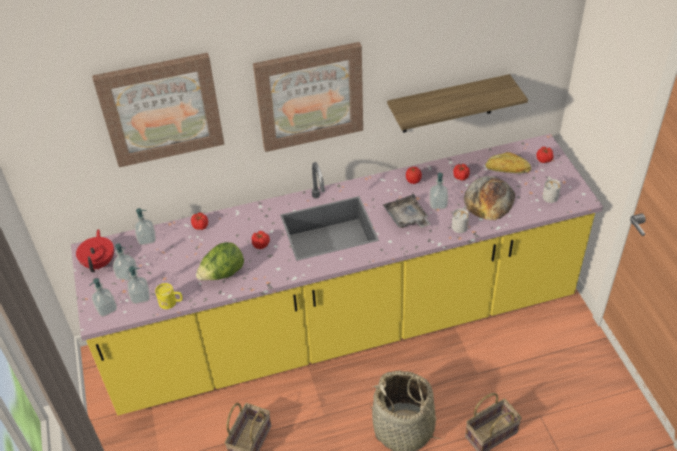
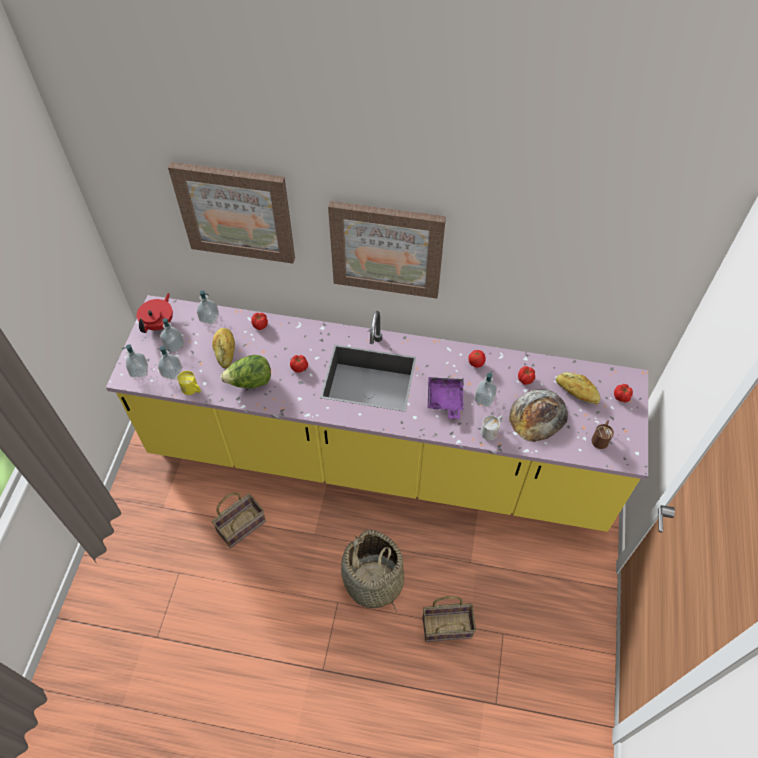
camera: 25 degrees right, 10 degrees up
grey tray [383,193,430,228] -> purple tray [428,377,464,419]
shelf [387,74,528,133] -> none
white mug [542,176,561,203] -> brown mug [591,420,614,449]
none -> bread [212,328,235,368]

